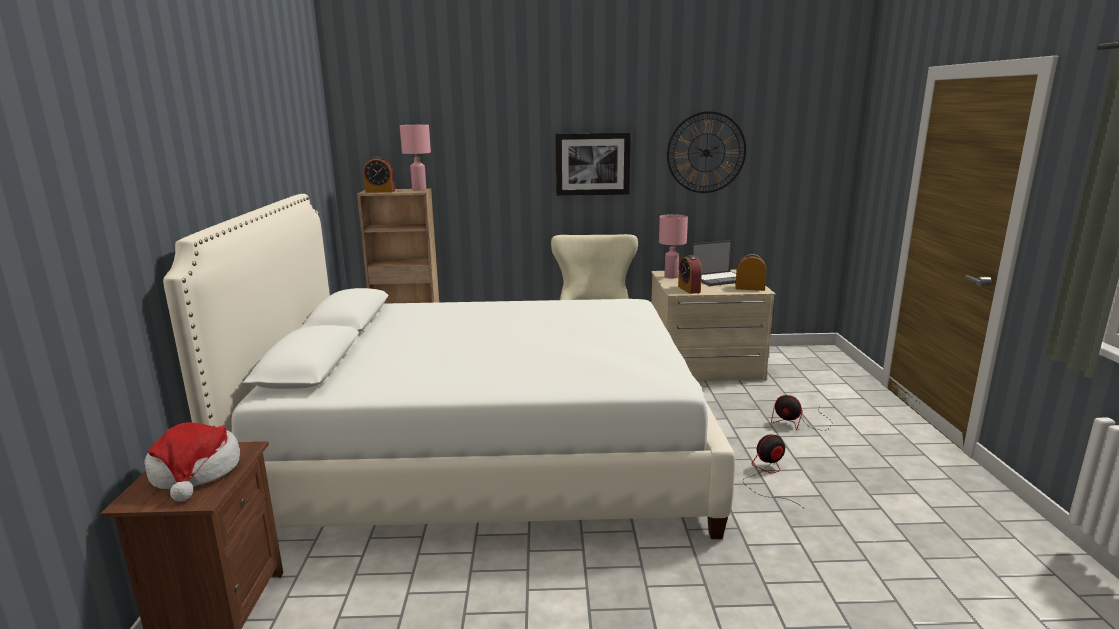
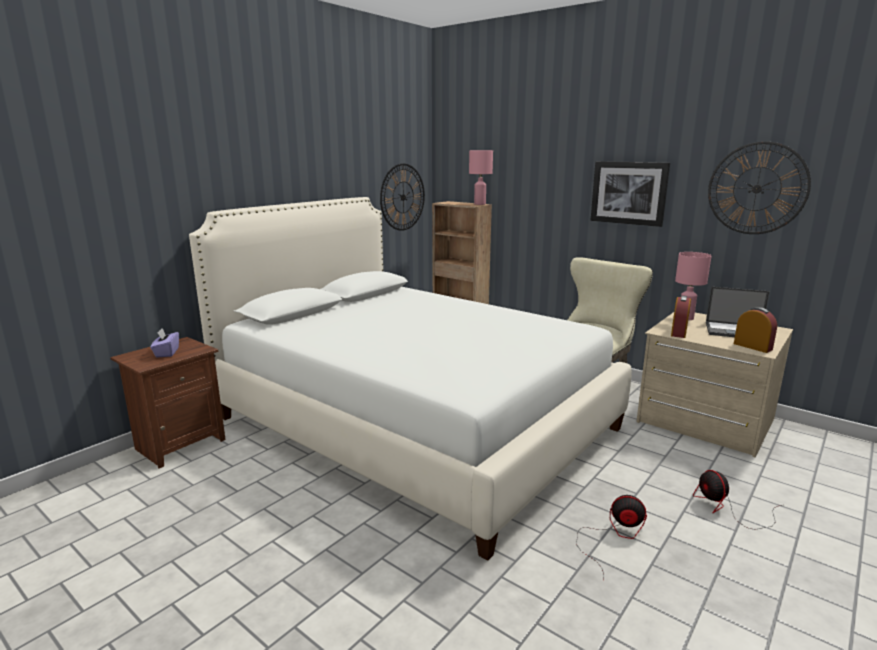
camera: 40 degrees right, 0 degrees up
hat [144,422,240,502] -> purple tissue box [150,328,179,357]
alarm clock [363,156,395,193] -> none
none -> wall clock [380,163,425,231]

